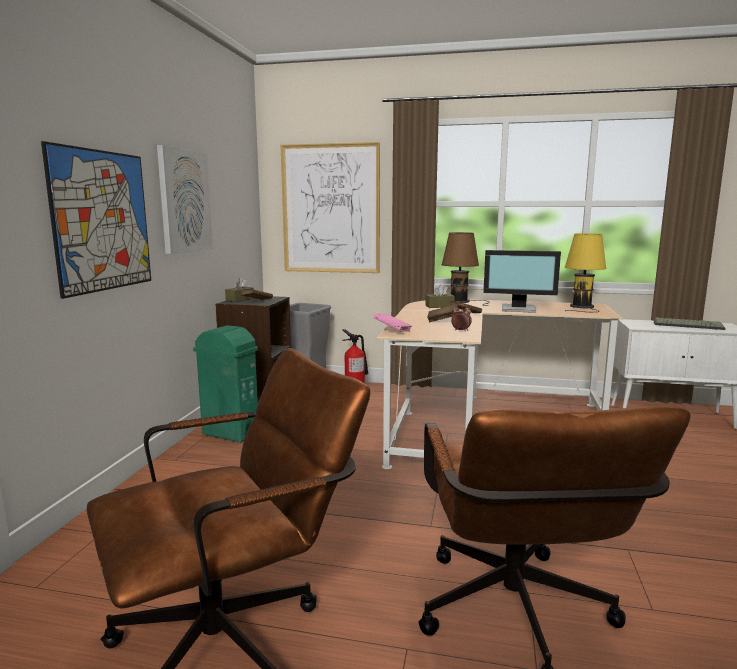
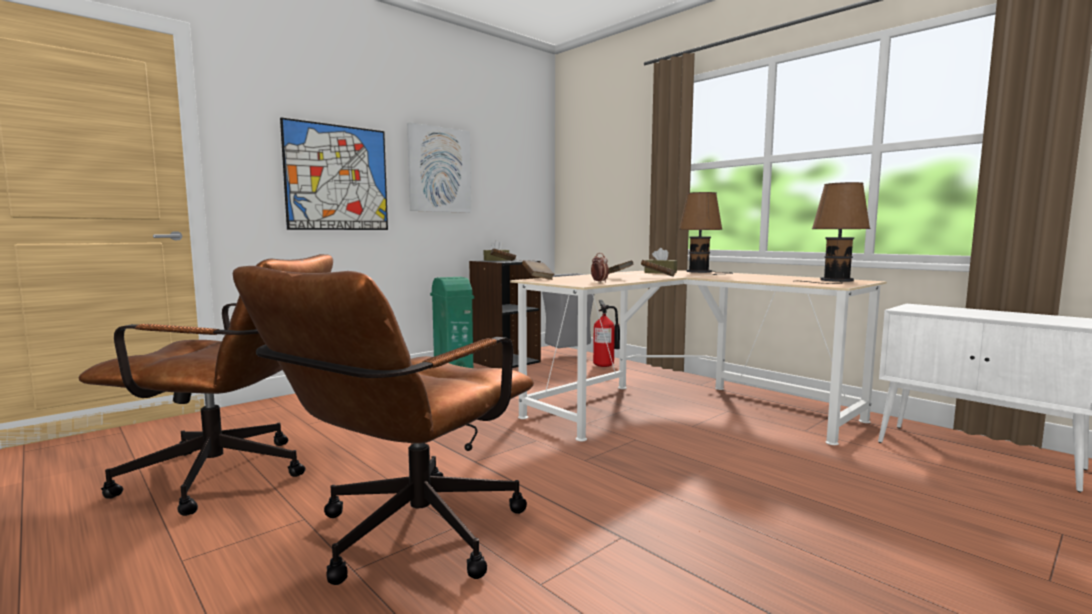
camera: 35 degrees right, 5 degrees down
picture [281,142,380,273] -> none
pink book [374,314,412,332] -> brown book [522,260,554,280]
monitor [483,250,561,313] -> none
yellow table lamp [564,233,607,312] -> brown table lamp [793,182,871,284]
keyboard [653,317,726,330] -> none

